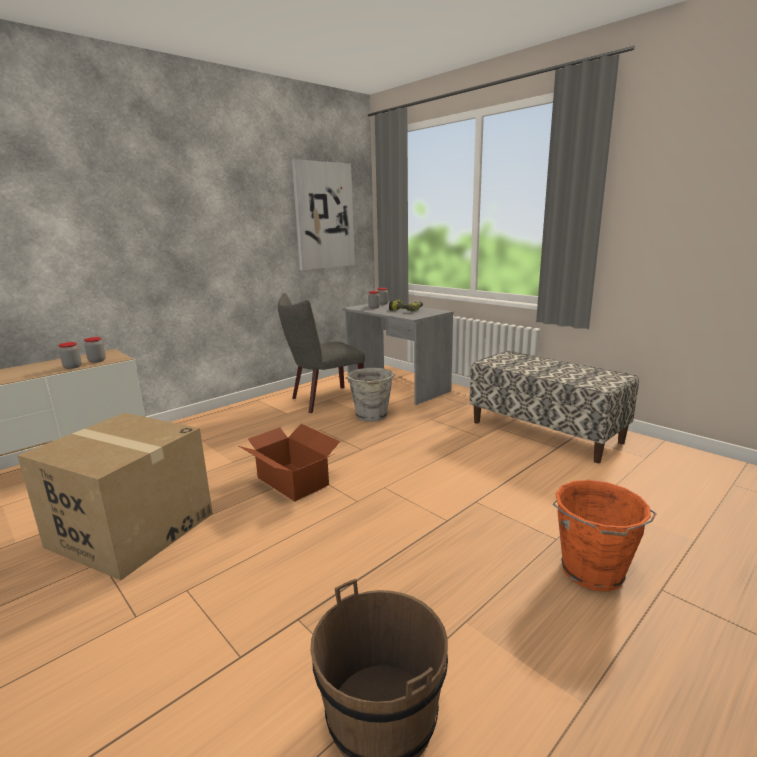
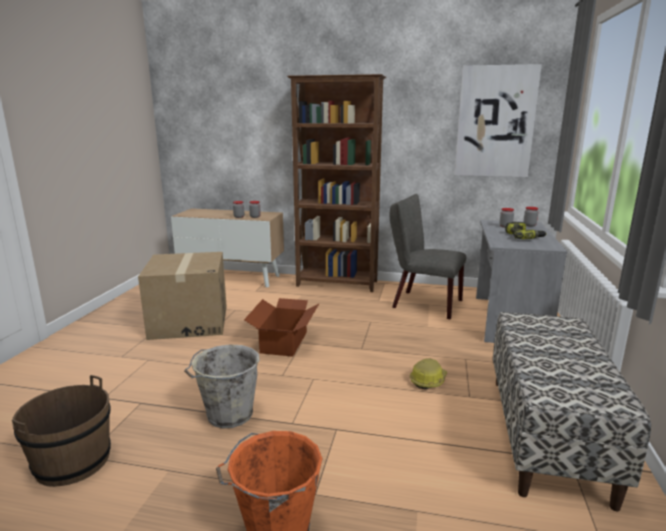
camera: 55 degrees right, 0 degrees up
grey bucket [346,368,396,422] -> grey bucket moved to [184,344,260,428]
none -> brown bookcase [287,74,386,292]
none -> hard hat [410,358,447,389]

